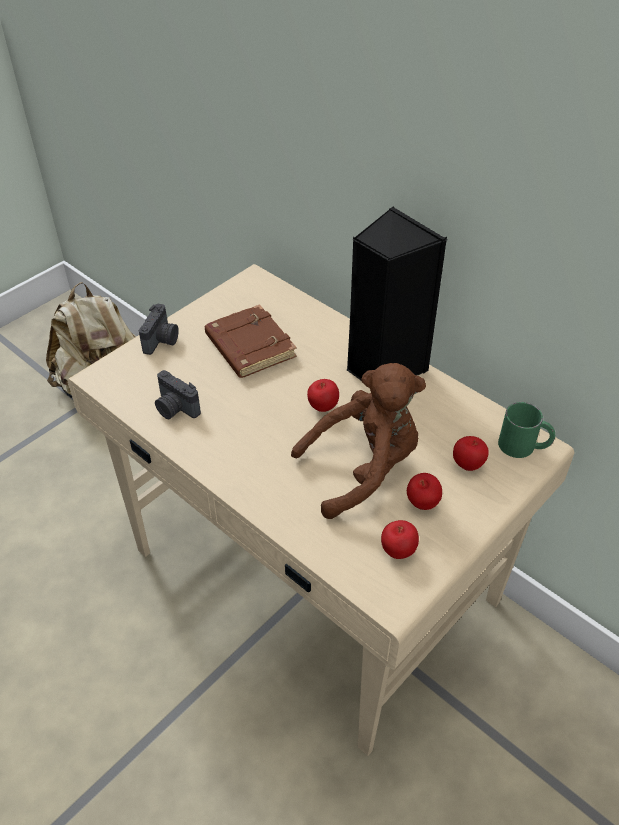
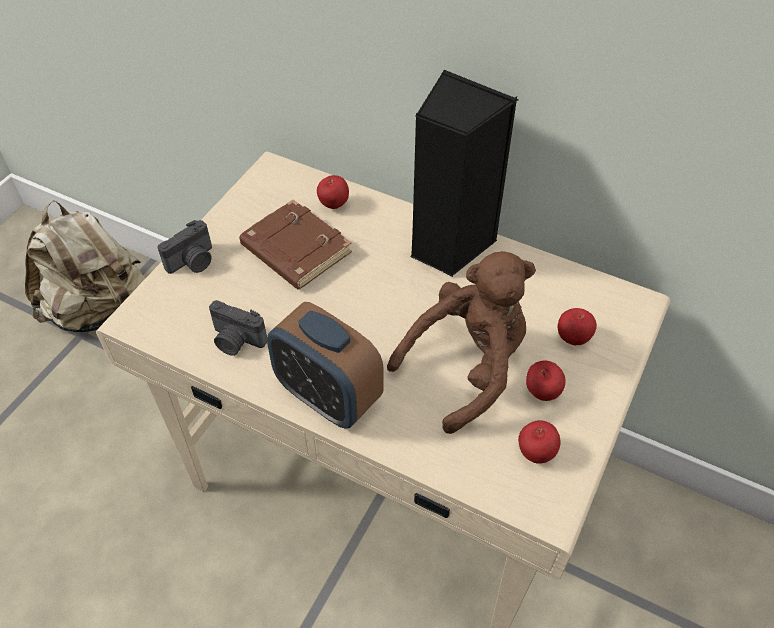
camera: 15 degrees left, 5 degrees up
camera [139,304,179,355] -> camera turned 45 degrees clockwise [157,220,212,274]
apple [307,379,339,412] -> apple moved to [317,175,349,209]
green mug [498,402,555,458] -> none
none -> alarm clock [267,302,384,429]

